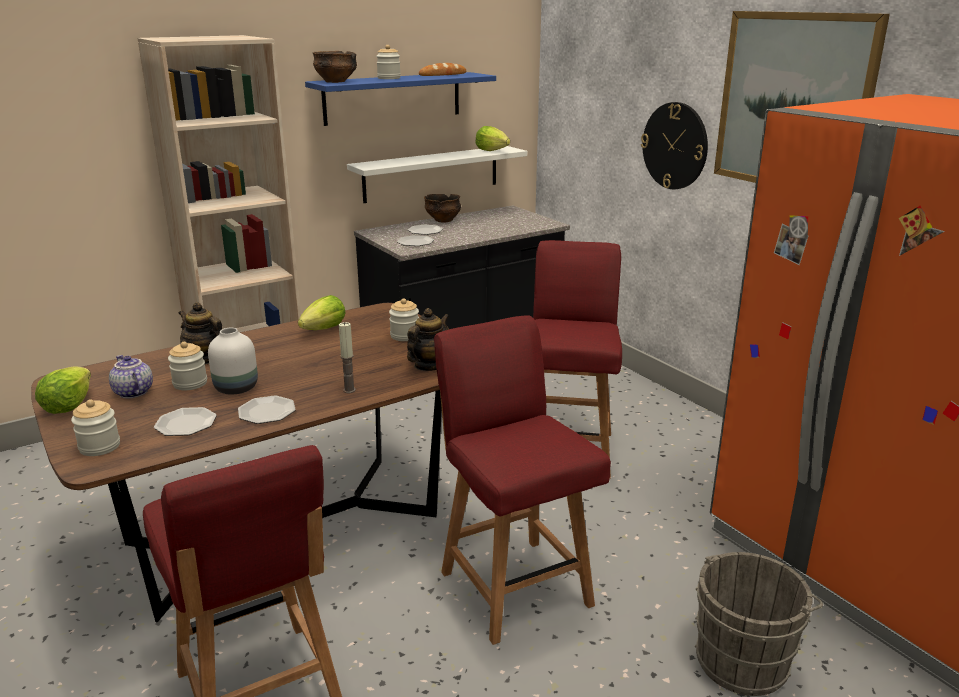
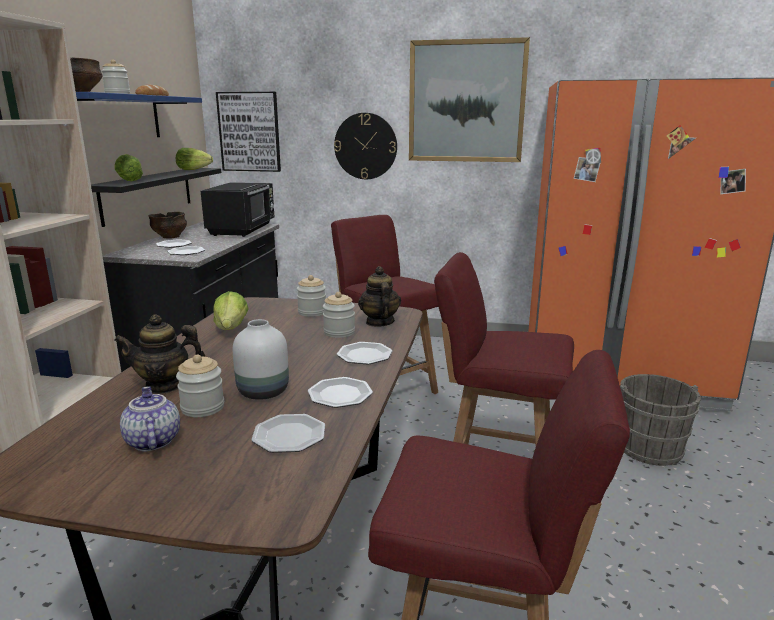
camera: 45 degrees left, 5 degrees down
lettuce [35,366,91,414] -> lettuce moved to [115,154,143,181]
jar [71,399,120,456] -> jar moved to [323,292,355,338]
teapot [109,355,153,398] -> teapot turned 60 degrees clockwise [120,386,180,451]
candle [339,322,356,393] -> plate [337,342,392,364]
white shelf [347,146,527,203] -> black shelf [91,168,221,227]
none -> black microwave [201,182,274,237]
none -> picture [216,92,281,172]

